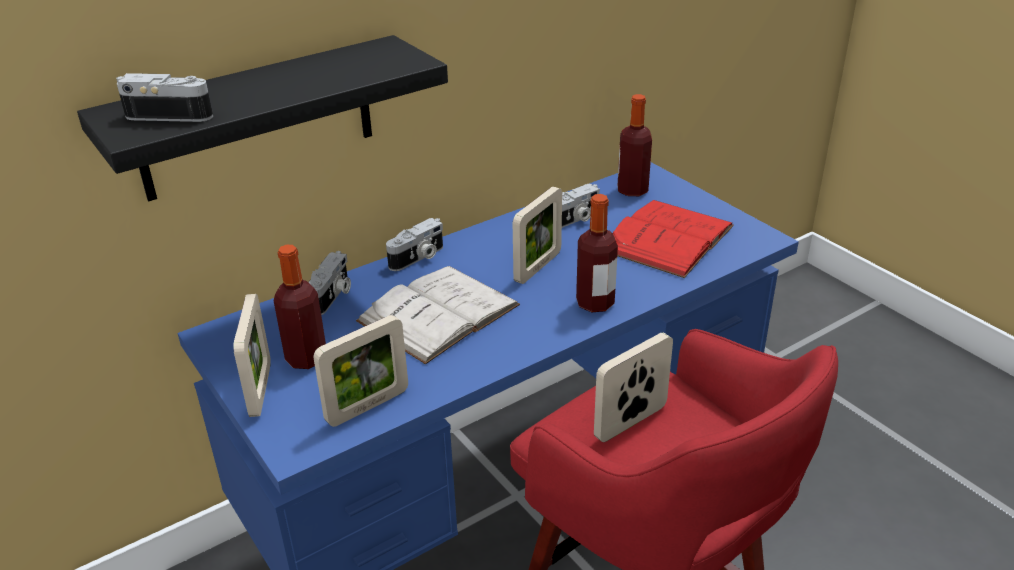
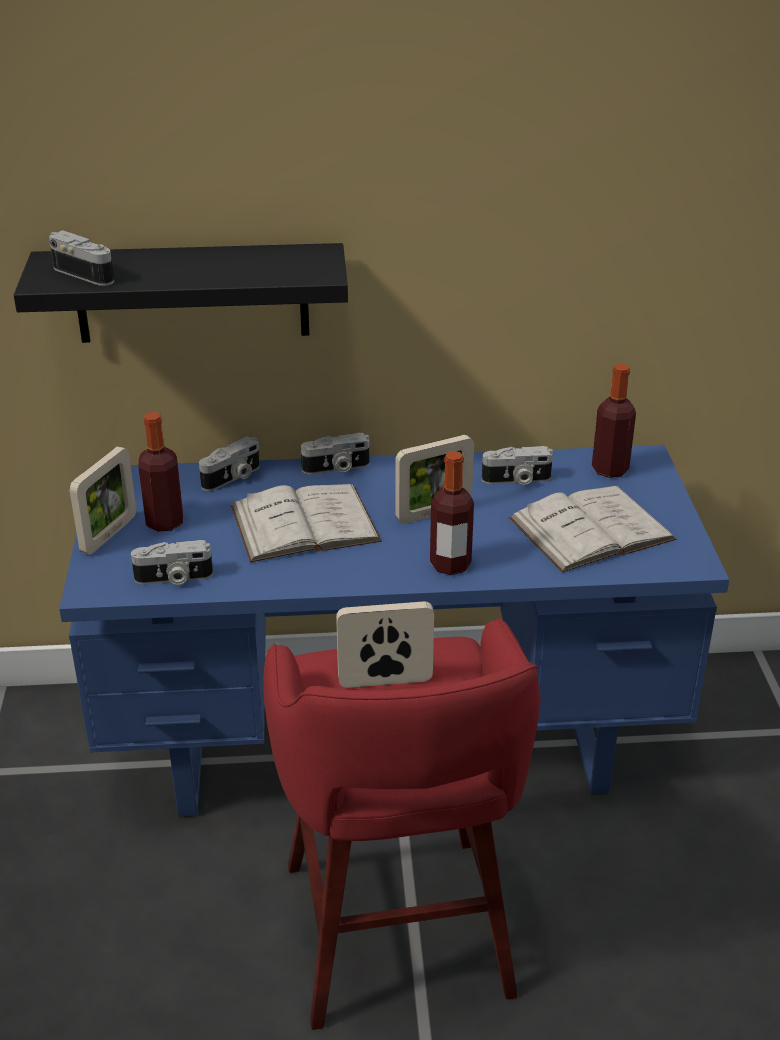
camera: 30 degrees right, 0 degrees up
picture frame [313,315,408,427] -> camera [131,540,213,585]
red book [613,200,734,278] -> white book [509,486,676,572]

